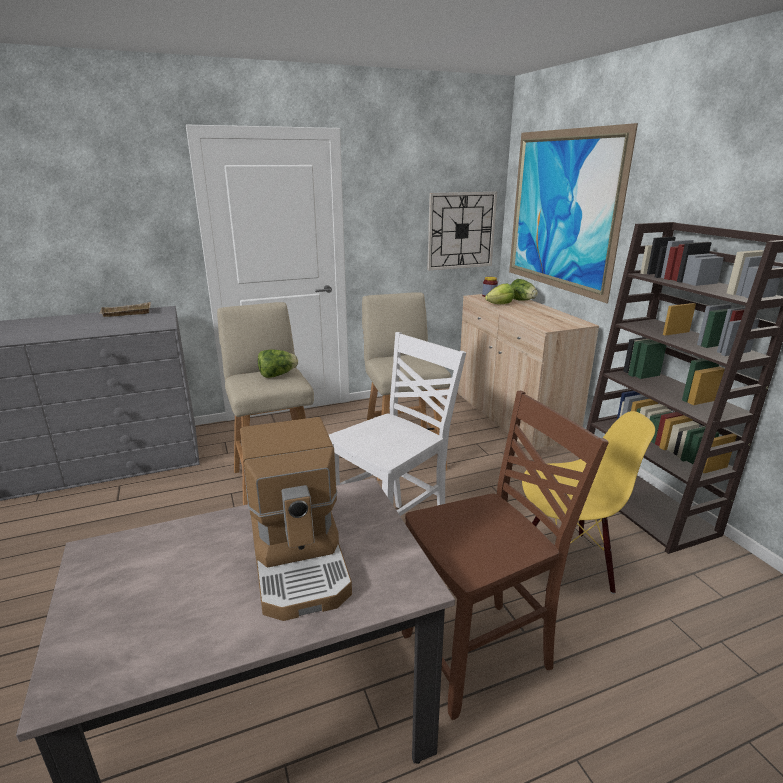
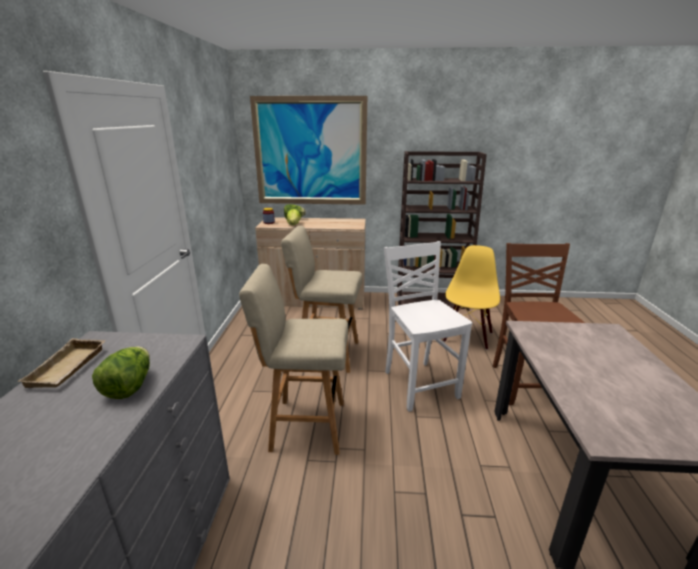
camera: 65 degrees left, 0 degrees up
coffee machine [240,417,352,621] -> none
lettuce [258,349,298,378] -> lettuce moved to [92,346,150,399]
wall clock [427,192,497,270] -> none

